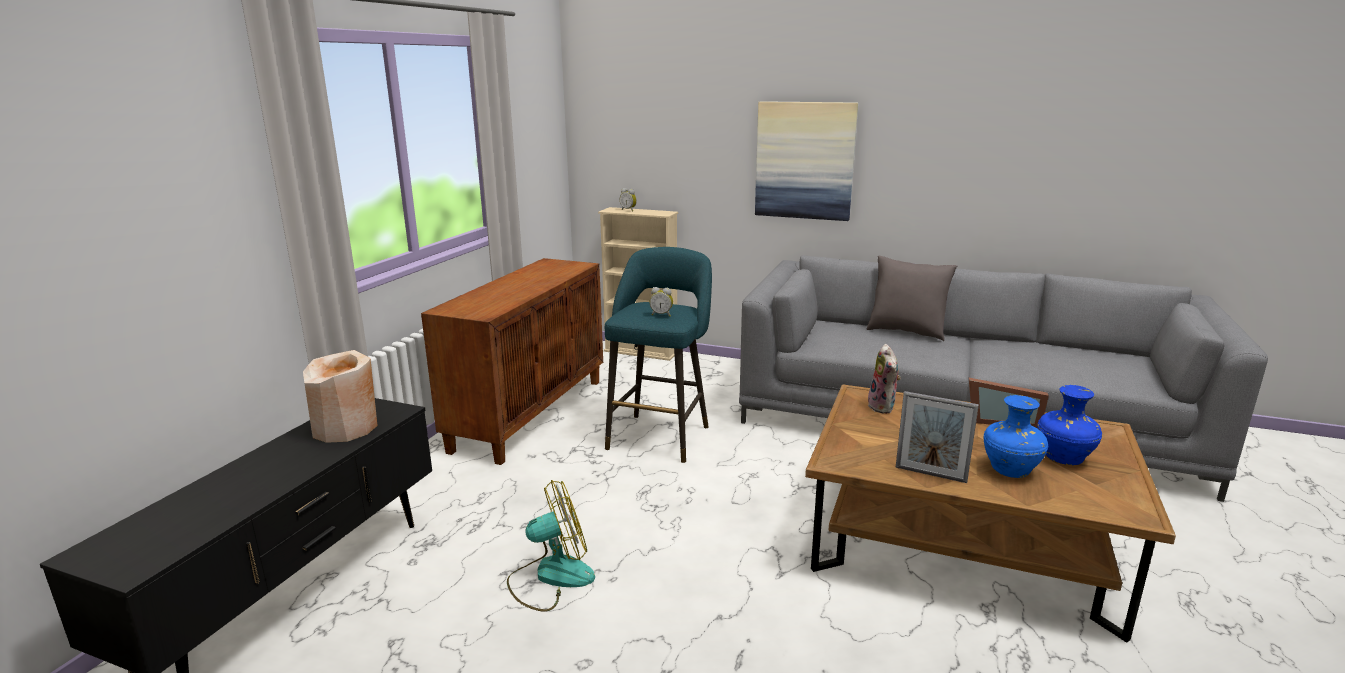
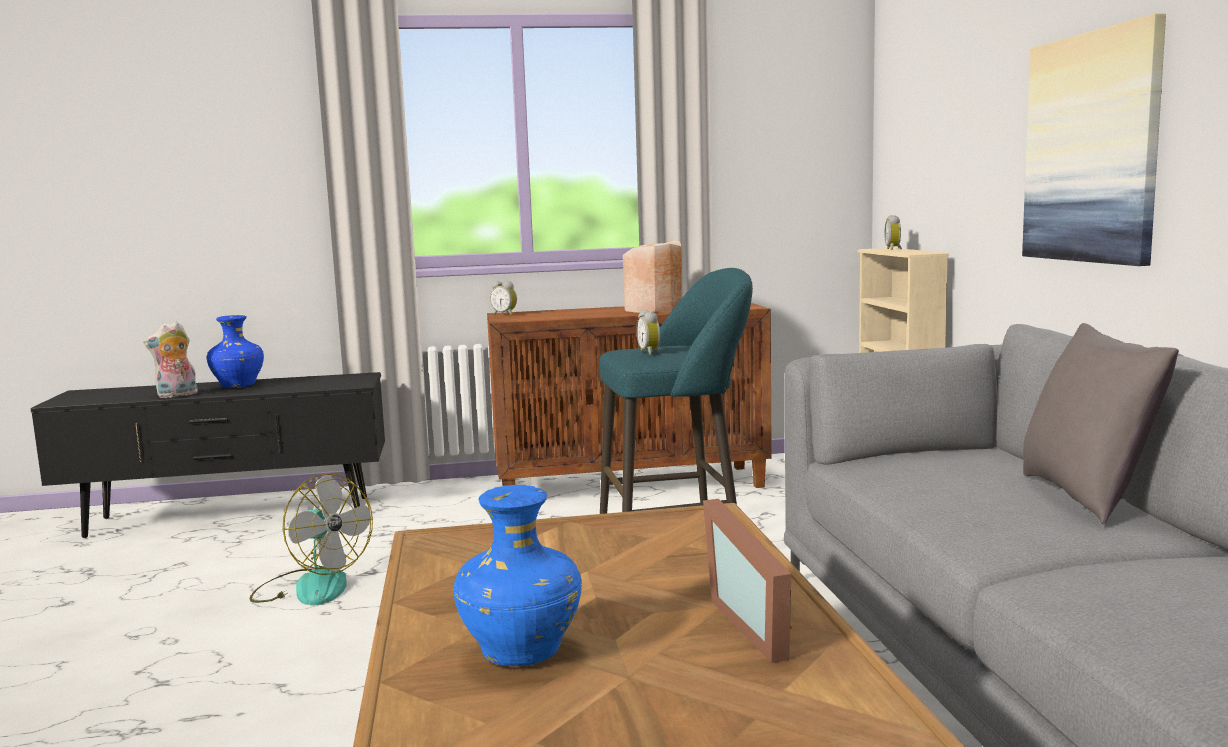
camera: 60 degrees right, 10 degrees down
beige vase [303,350,378,443] -> beige vase moved to [623,240,682,313]
plush toy [868,344,901,414] -> plush toy moved to [144,322,198,398]
picture frame [896,391,979,483] -> none
blue vase [1037,385,1102,465] -> blue vase moved to [206,315,264,388]
none -> alarm clock [490,281,517,316]

